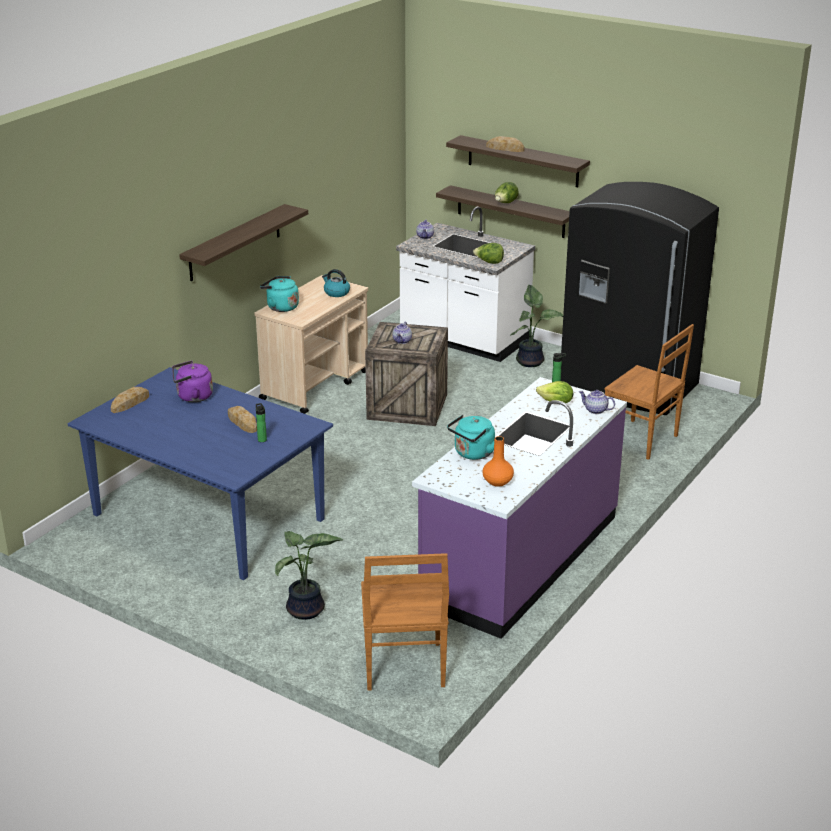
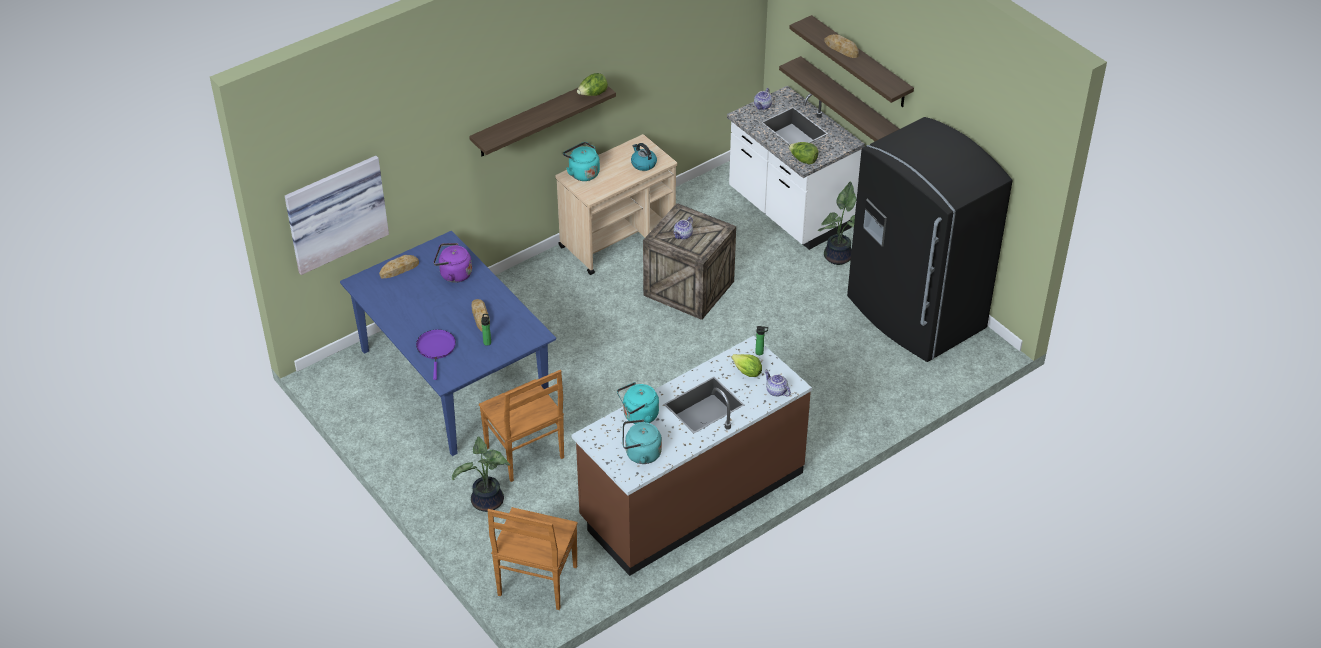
camera: 20 degrees right, 15 degrees up
purple counter [412,377,627,639] -> brown counter [572,336,812,576]
orange vase [482,436,514,487] -> turquoise kettle [622,419,662,464]
lettuce [495,182,519,203] -> lettuce moved to [577,73,608,96]
brown chair [604,324,694,460] -> brown chair moved to [479,370,564,482]
none -> picture [285,156,389,275]
none -> purple frying pan [416,329,456,380]

